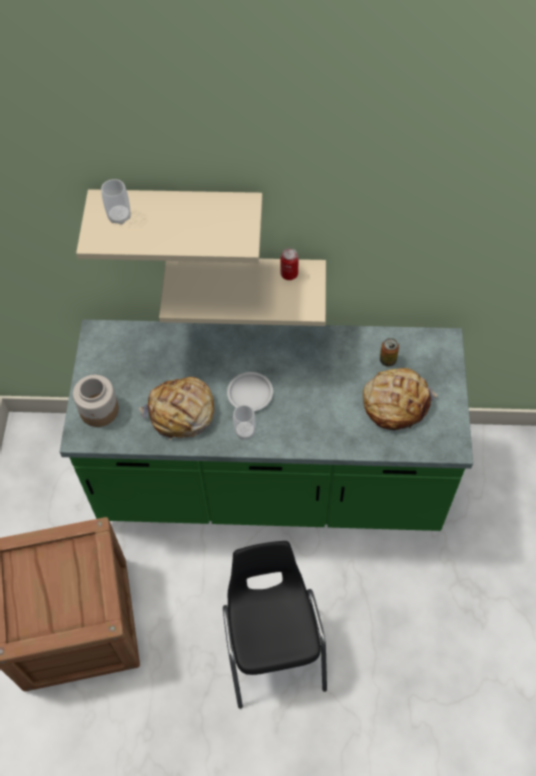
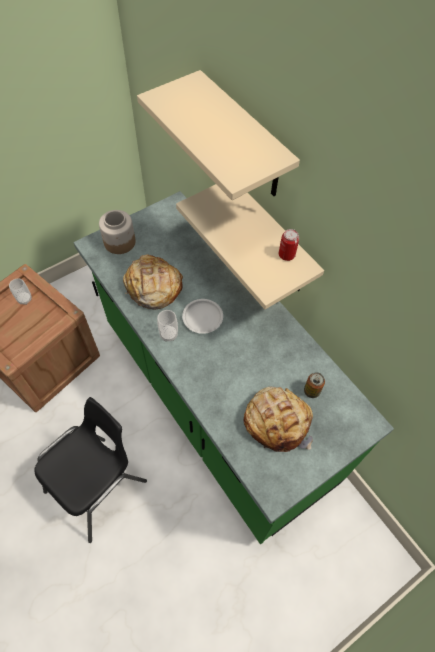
camera: 50 degrees right, 0 degrees up
cup [101,179,131,225] -> cup moved to [9,278,32,305]

